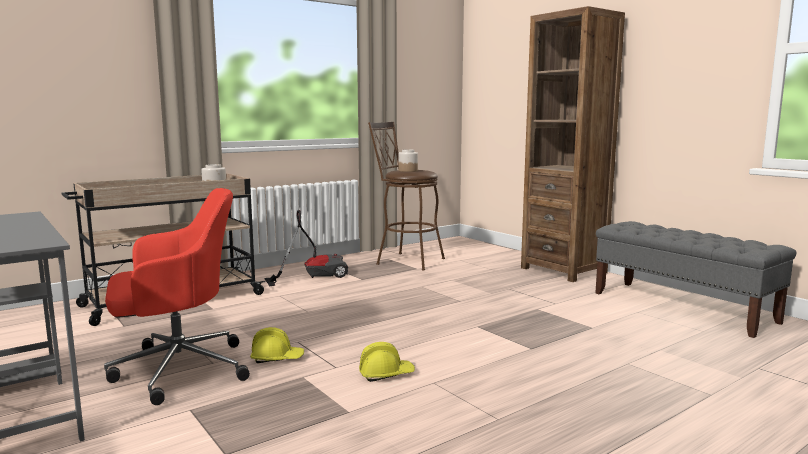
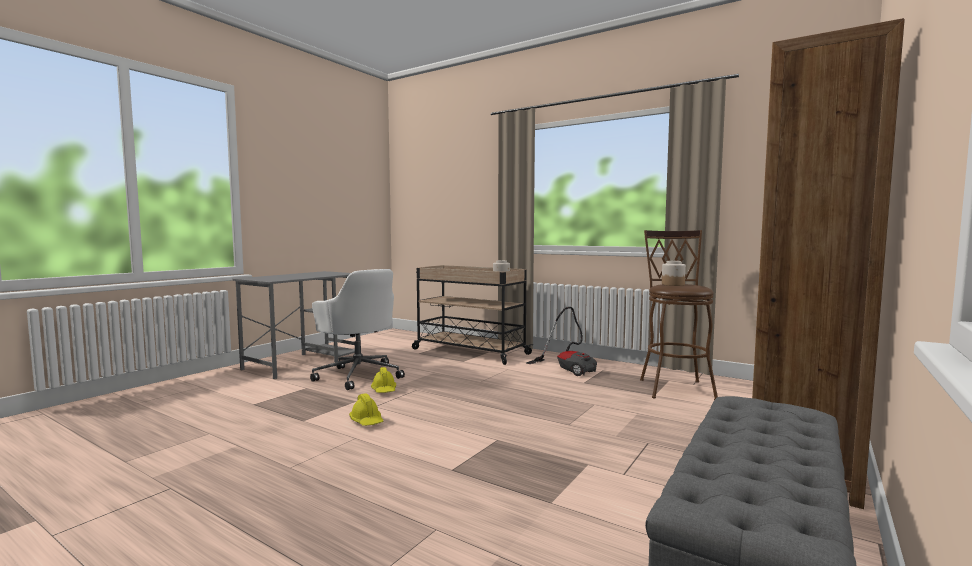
camera: 70 degrees right, 5 degrees down
red office chair [104,188,250,405] -> white office chair [310,269,405,390]

